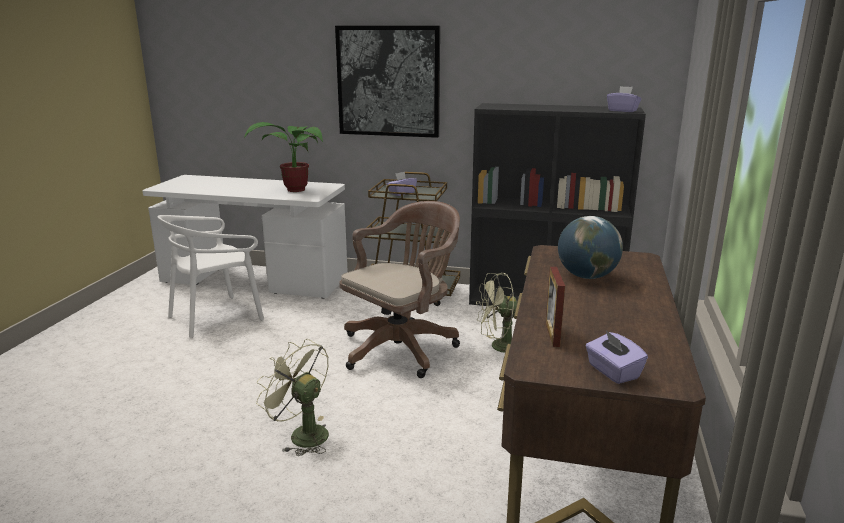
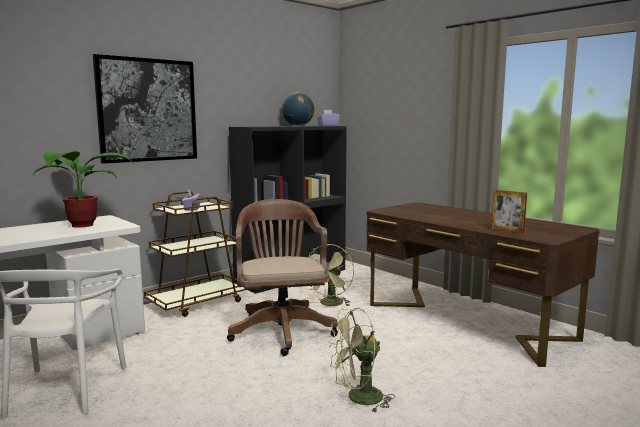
camera: 55 degrees left, 10 degrees down
globe [558,216,623,279] -> globe moved to [282,93,314,126]
purple tissue box [586,330,648,384] -> none

